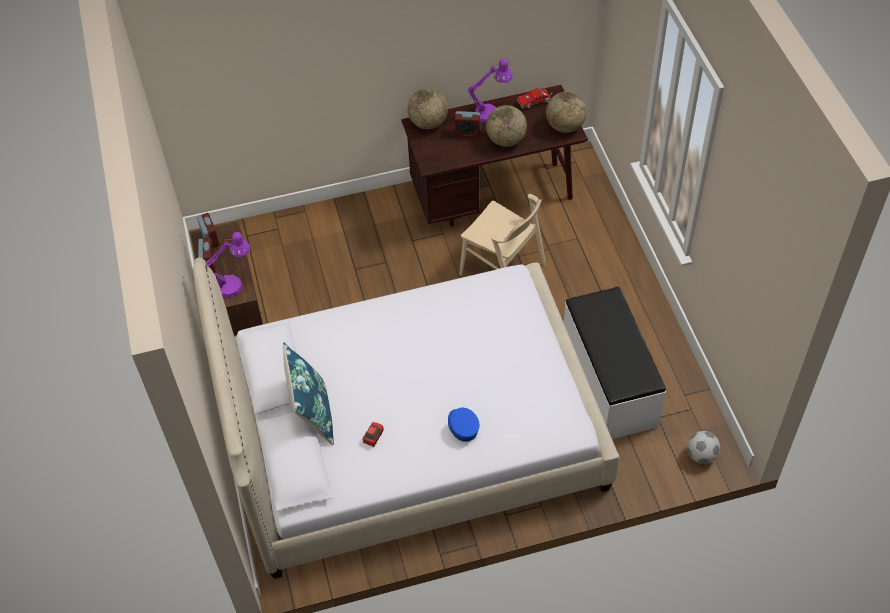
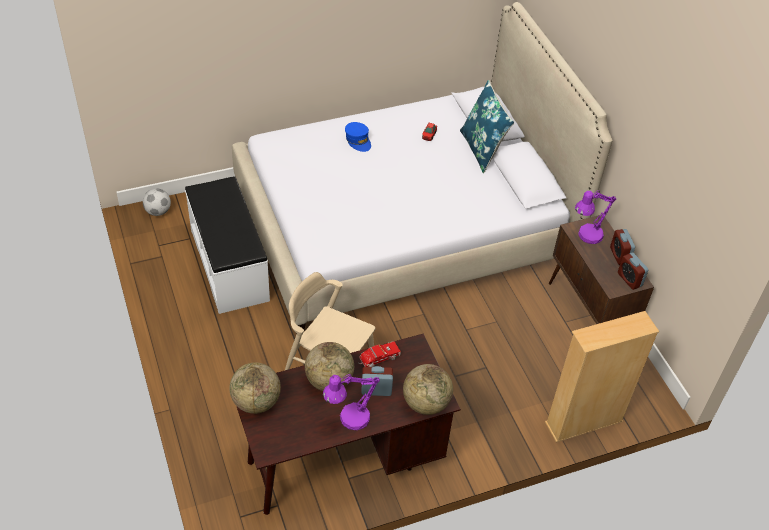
camera: 170 degrees right, 5 degrees down
toy truck [517,88,553,108] -> toy truck moved to [358,341,401,367]
none -> beige bookcase [545,311,659,442]

